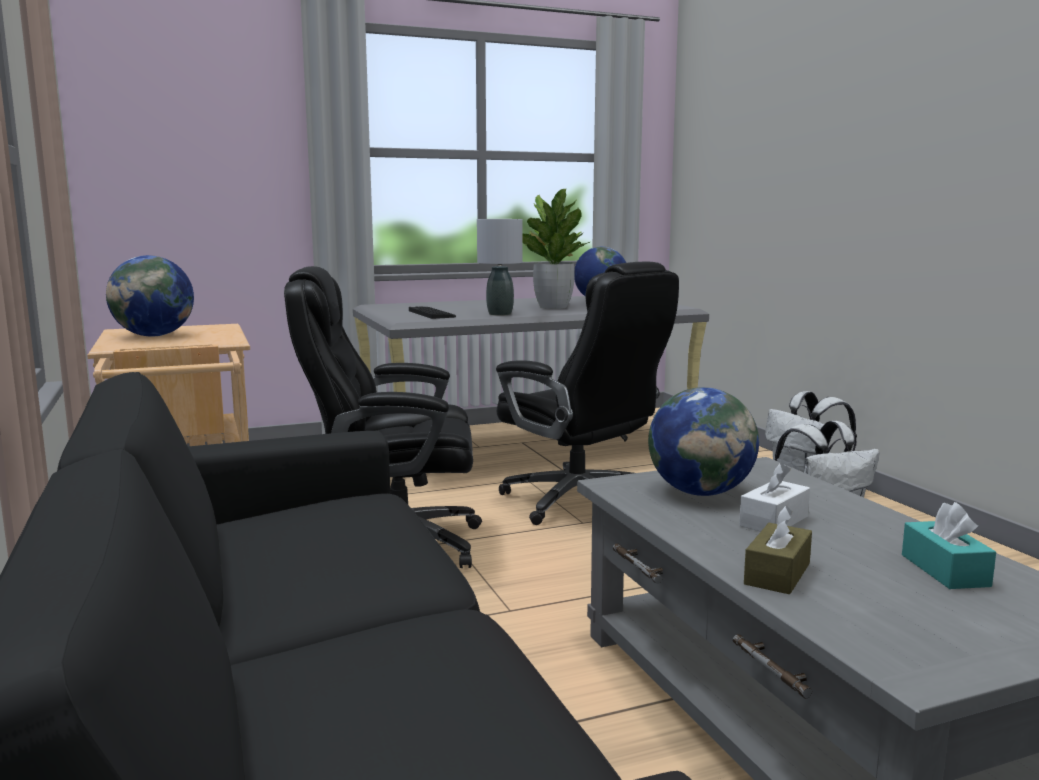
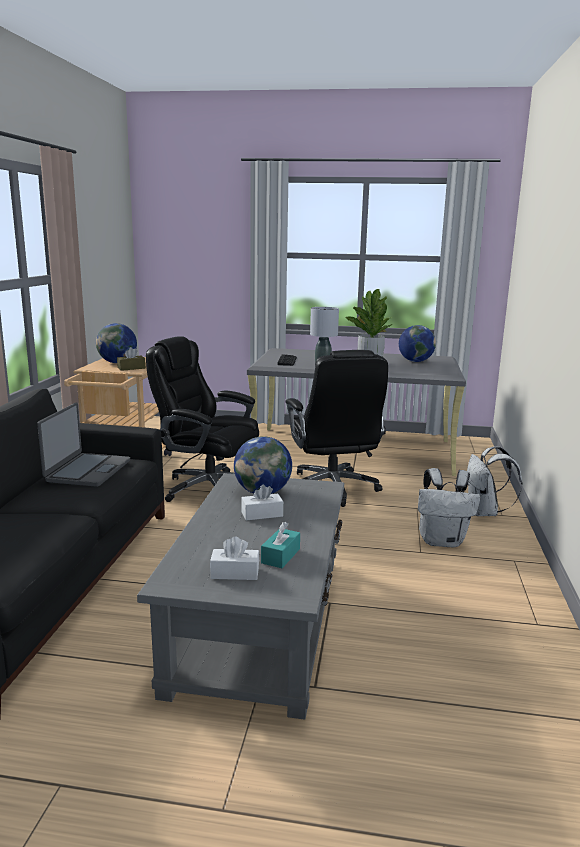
camera: 30 degrees right, 5 degrees up
brown tissue box [744,506,812,594] -> brown tissue box moved to [117,347,146,371]
none -> laptop [37,402,130,487]
none -> white tissue box [210,537,259,580]

